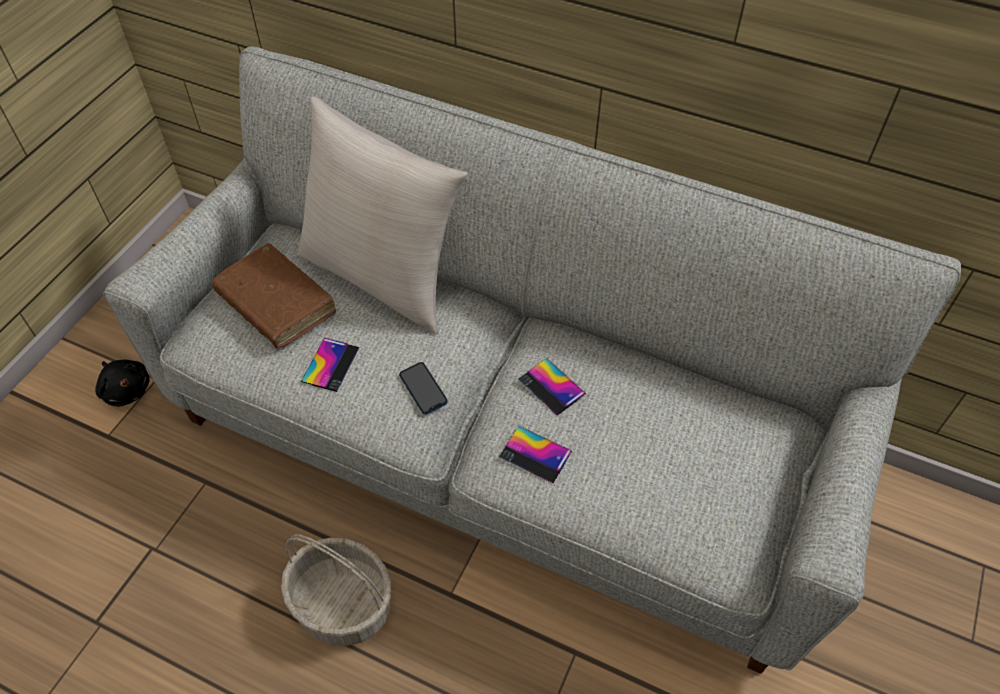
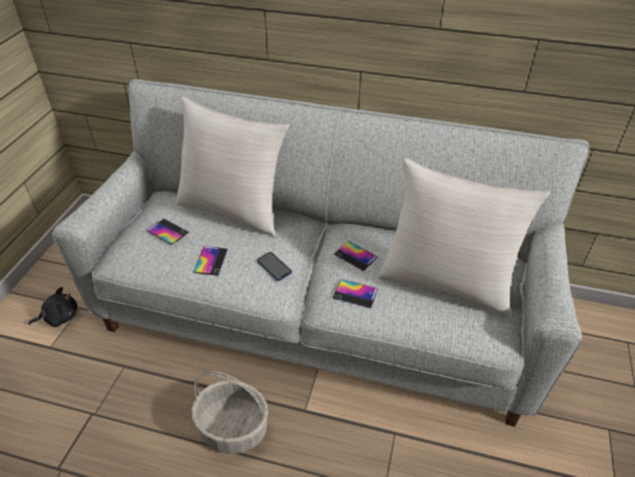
camera: 10 degrees left, 10 degrees down
black plush toy [95,360,150,407] -> black plush toy turned 60 degrees counterclockwise [28,287,77,327]
brown book [211,243,336,349] -> phone [147,219,189,245]
none -> beige pillow [378,157,550,317]

